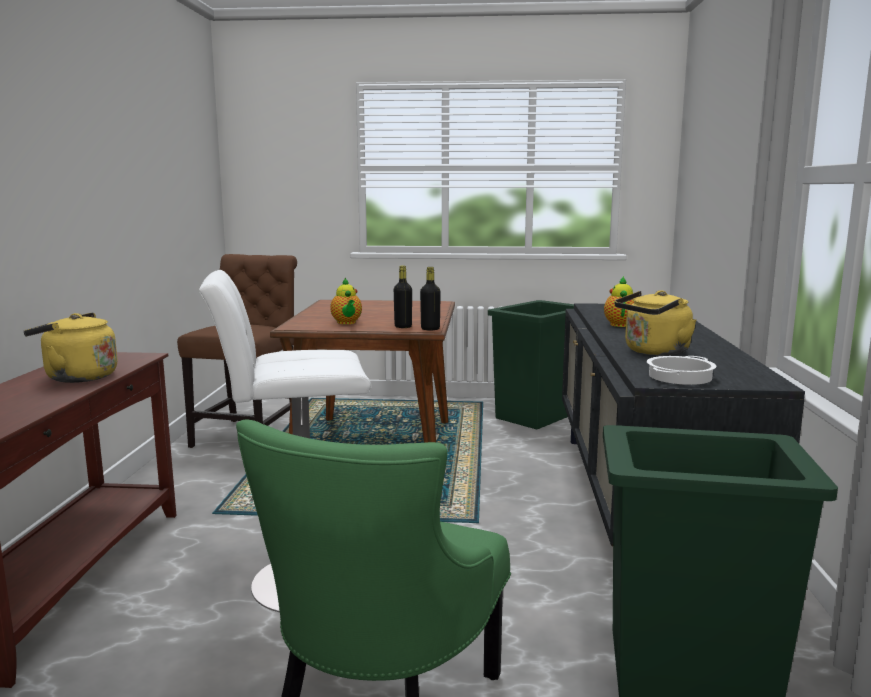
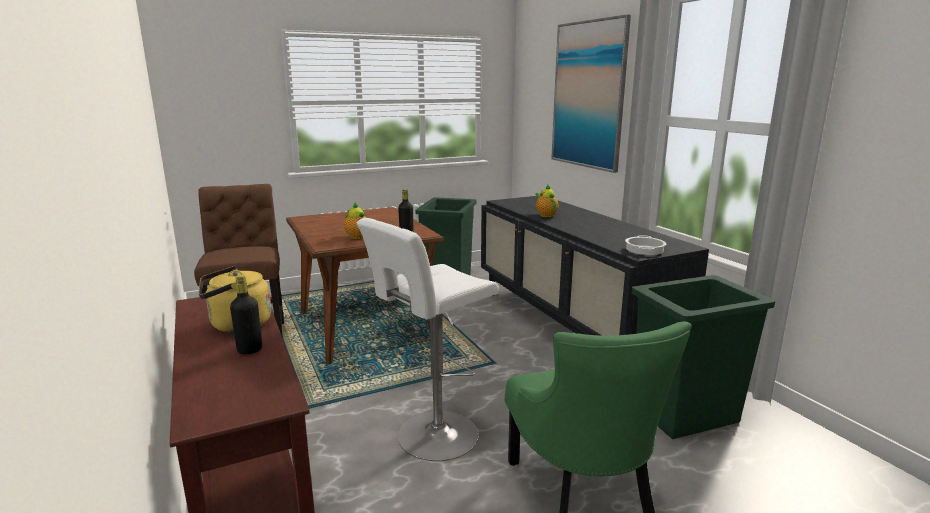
camera: 30 degrees left, 5 degrees up
black bottle [420,267,441,330] -> black bottle moved to [230,275,262,355]
yellow kettle [614,290,697,356] -> none
none -> picture [551,14,631,173]

